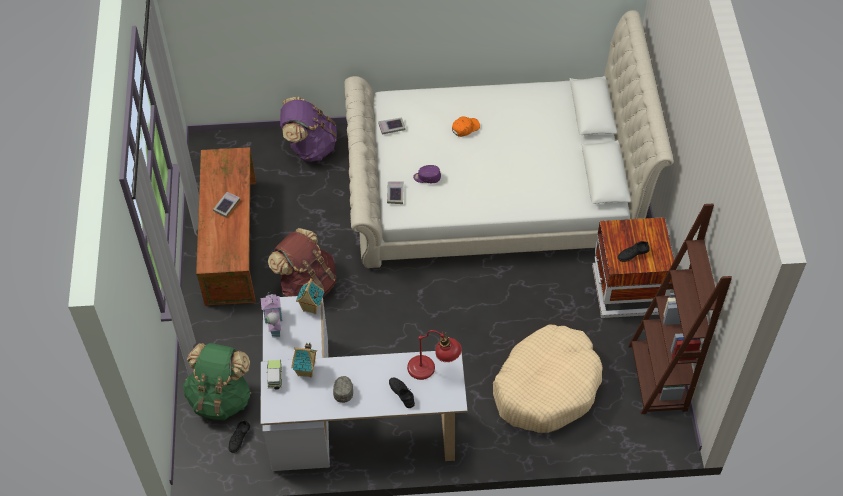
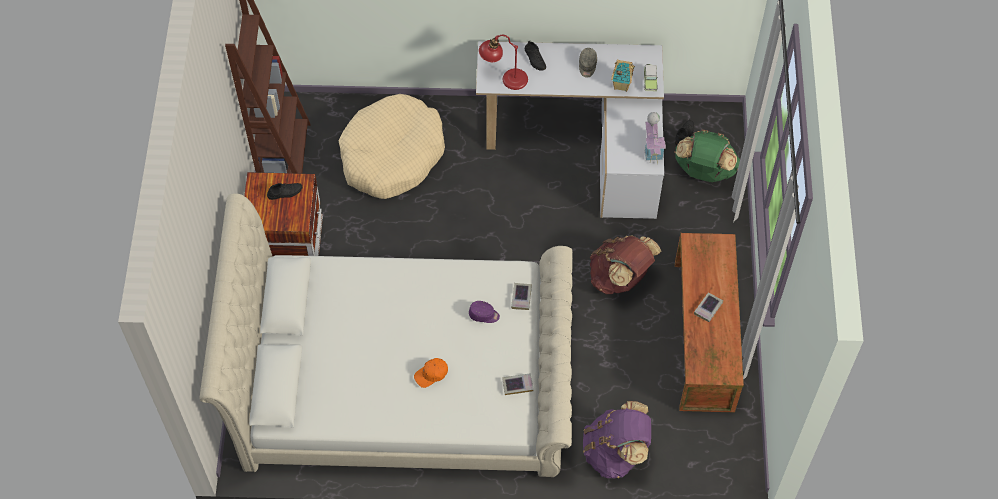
camera: 175 degrees left, 5 degrees up
toy house [296,278,324,314] -> none

